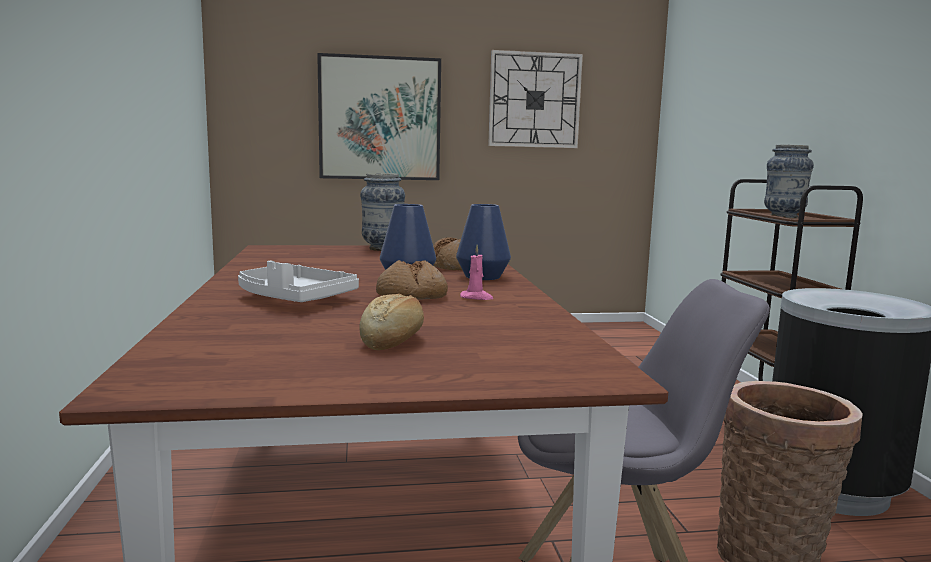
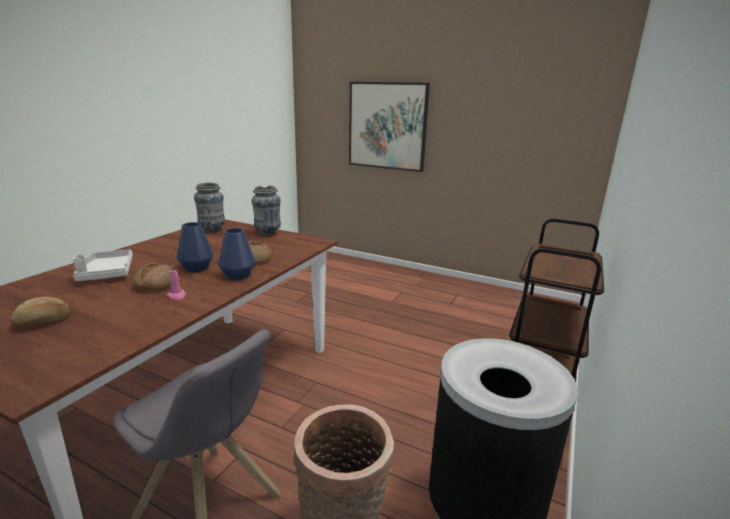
camera: 35 degrees right, 10 degrees up
wall clock [488,50,583,148] -> none
vase [764,145,814,218] -> vase moved to [194,183,225,233]

